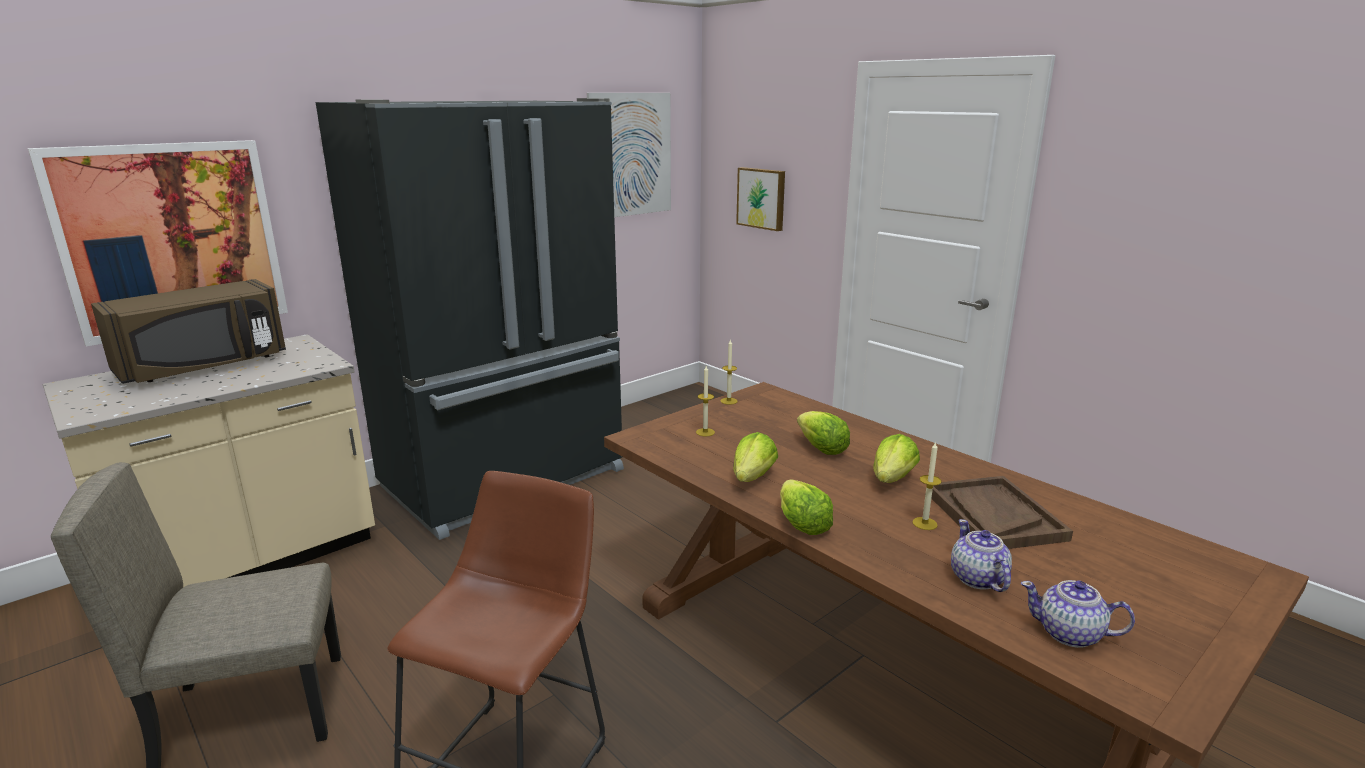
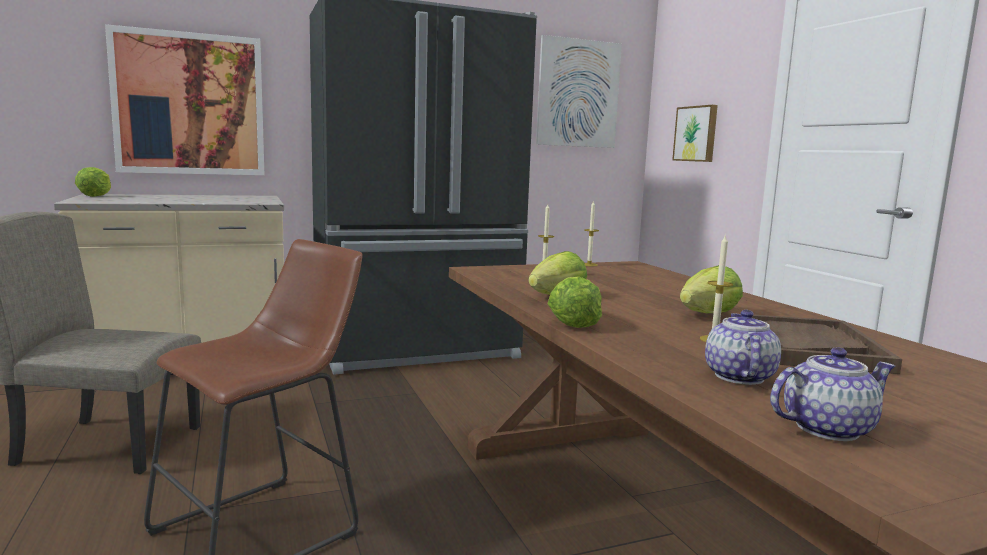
camera: 20 degrees right, 10 degrees down
brown microwave [91,279,286,384] -> none
lettuce [797,411,850,455] -> lettuce moved to [75,167,111,197]
teapot [1021,580,1135,648] -> teapot turned 120 degrees clockwise [770,347,895,441]

